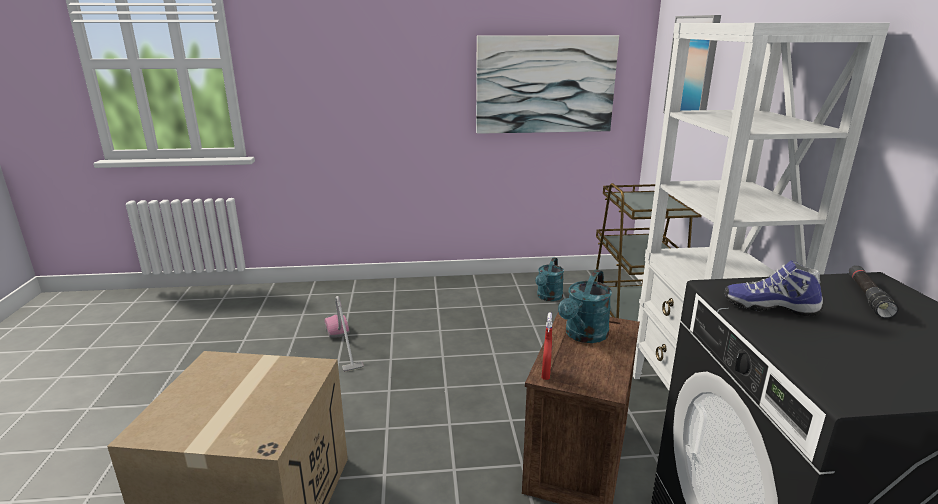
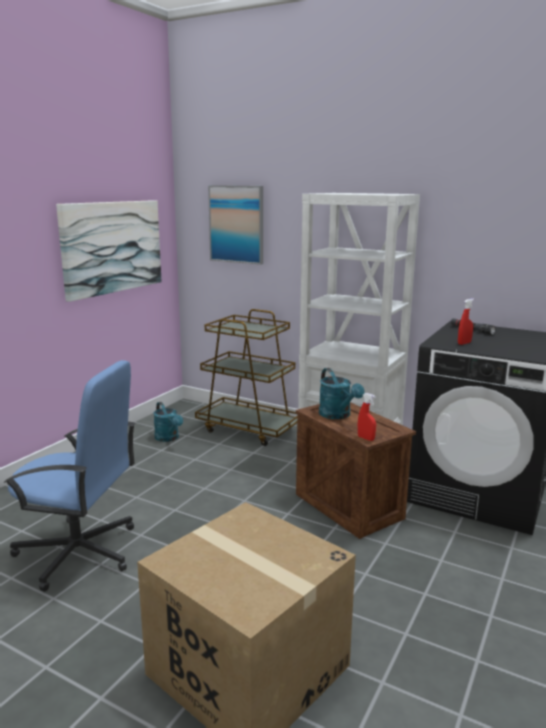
camera: 55 degrees left, 5 degrees down
vacuum cleaner [325,296,364,372] -> blue office chair [4,360,136,592]
shoe [724,260,823,316] -> red spray bottle [458,299,474,345]

